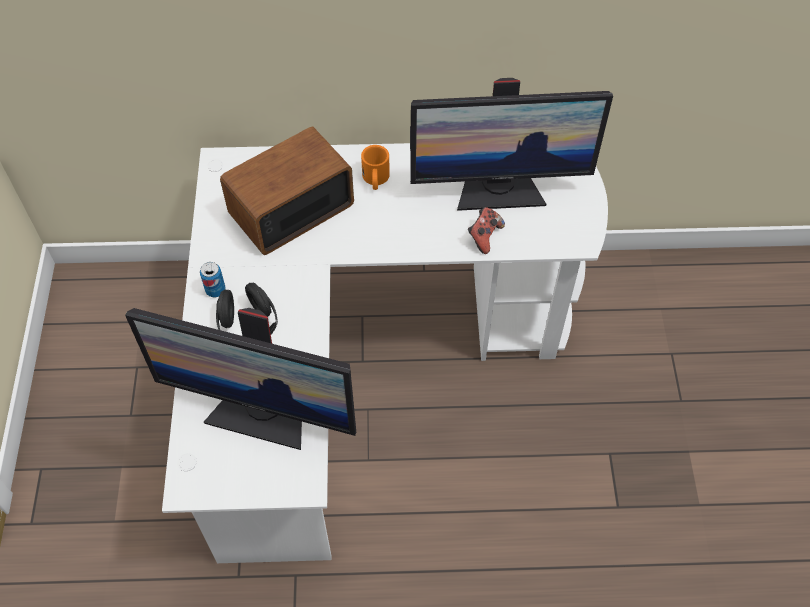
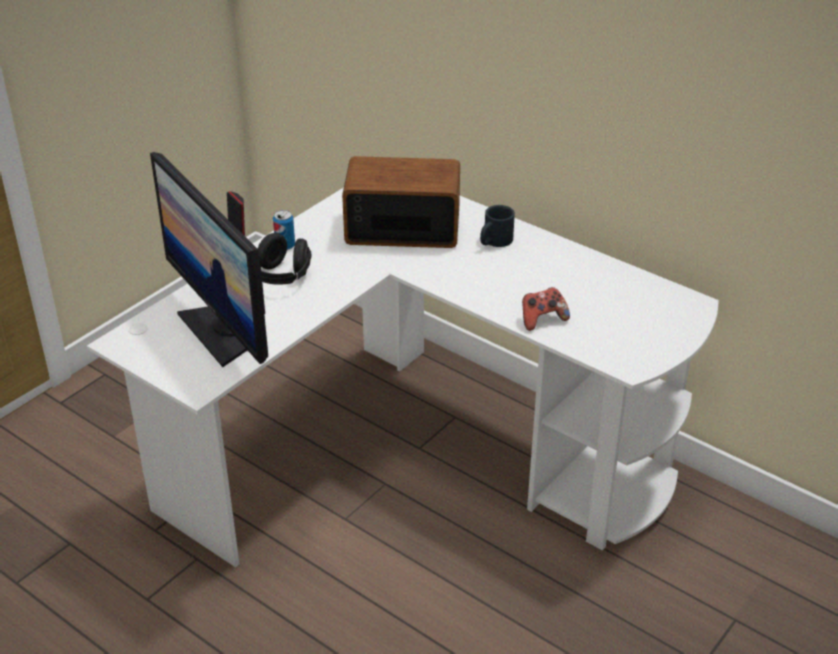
camera: 40 degrees right, 20 degrees down
orange mug [361,145,390,190] -> black mug [480,205,515,247]
monitor [410,78,613,211] -> none

